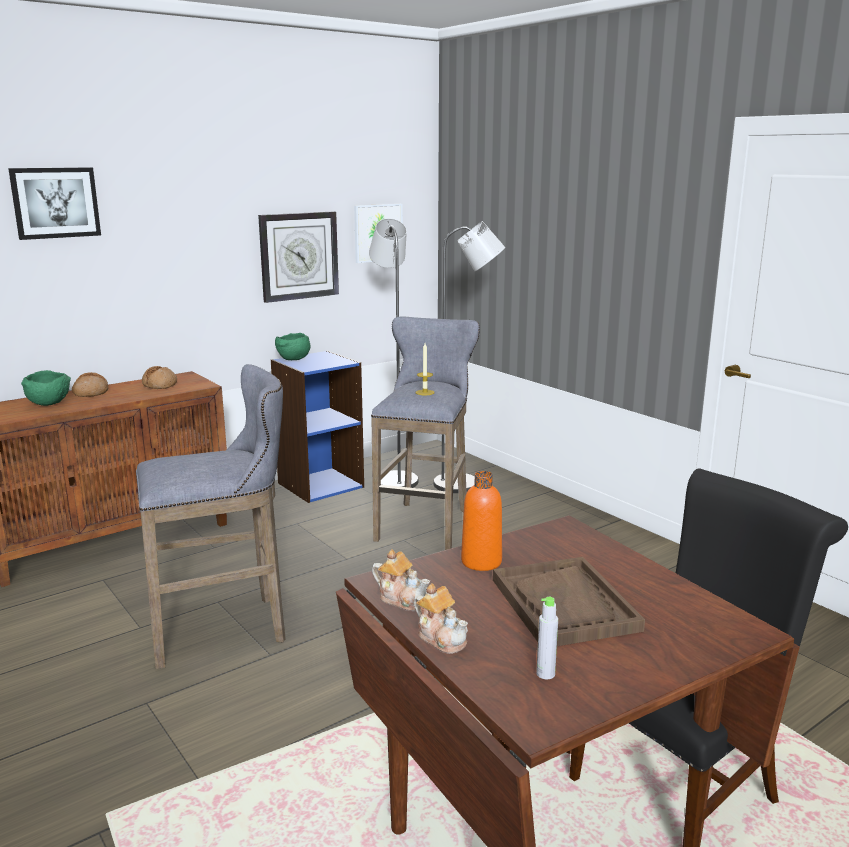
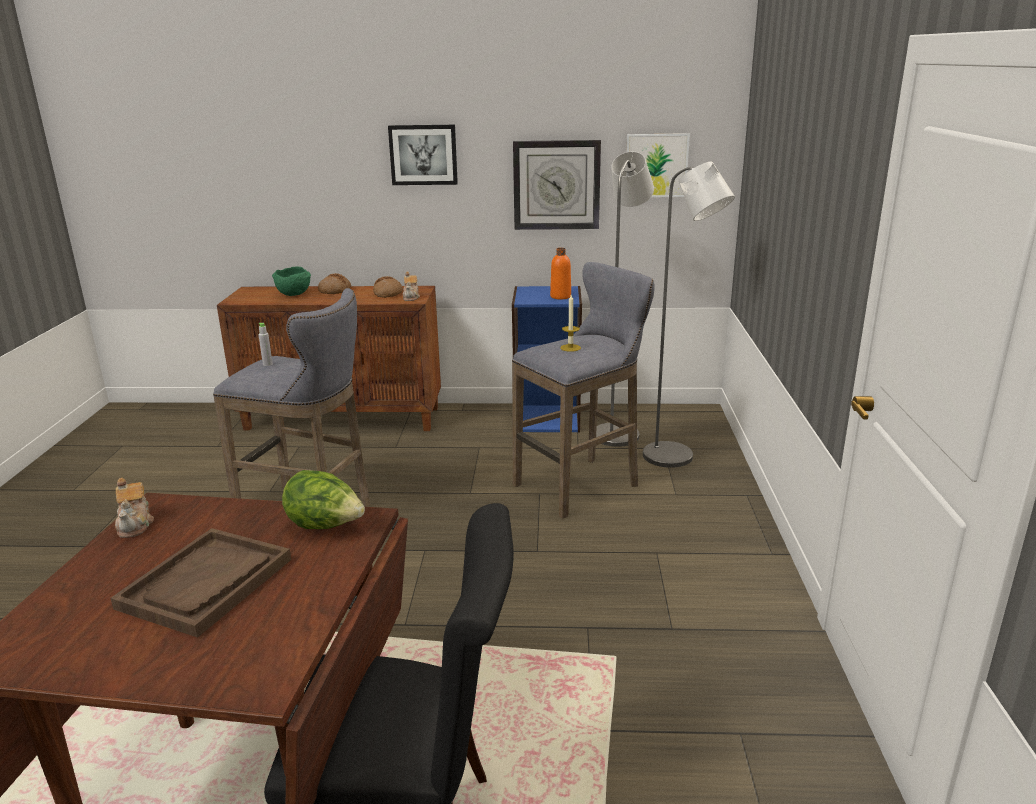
camera: 40 degrees right, 5 degrees up
picture [8,168,101,240] -> picture moved to [388,125,458,185]
green bowl [275,333,310,360] -> none
teapot [414,583,468,654] -> teapot moved to [403,271,420,301]
orange bottle [461,471,502,571] -> orange bottle moved to [550,248,571,300]
grey bottle [536,597,558,679] -> grey bottle moved to [258,323,273,366]
none -> lettuce [282,470,365,529]

